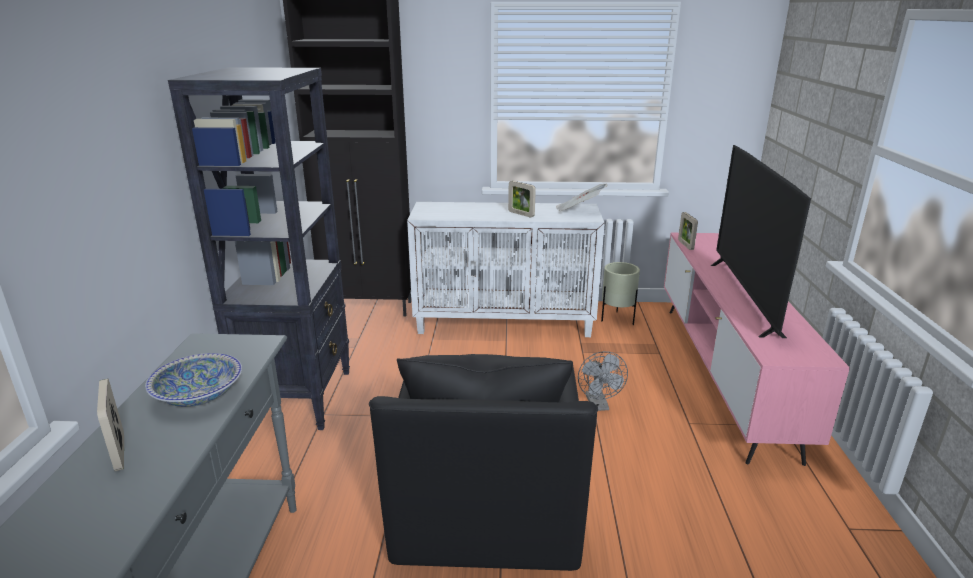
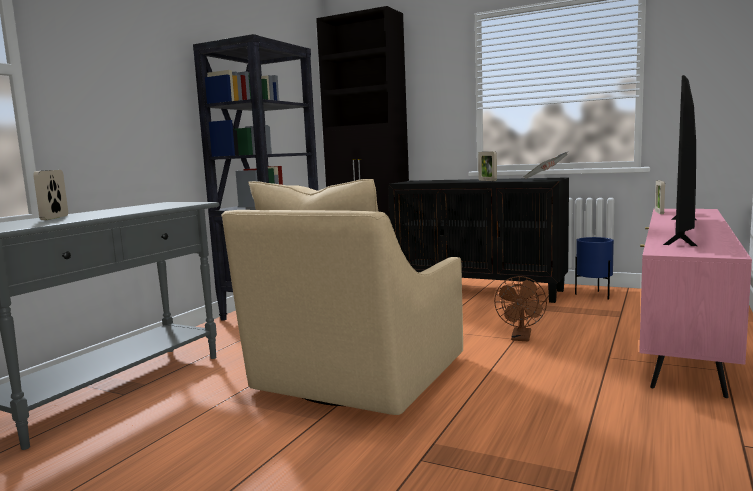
camera: 25 degrees right, 15 degrees down
bowl [145,353,242,407] -> none
black armchair [369,354,598,571] -> beige armchair [221,179,463,415]
white cabinet [407,202,605,337] -> black cabinet [388,177,569,303]
grey fan [578,351,628,411] -> brown fan [494,276,547,341]
beige planter [601,262,640,325] -> blue planter [575,237,614,300]

